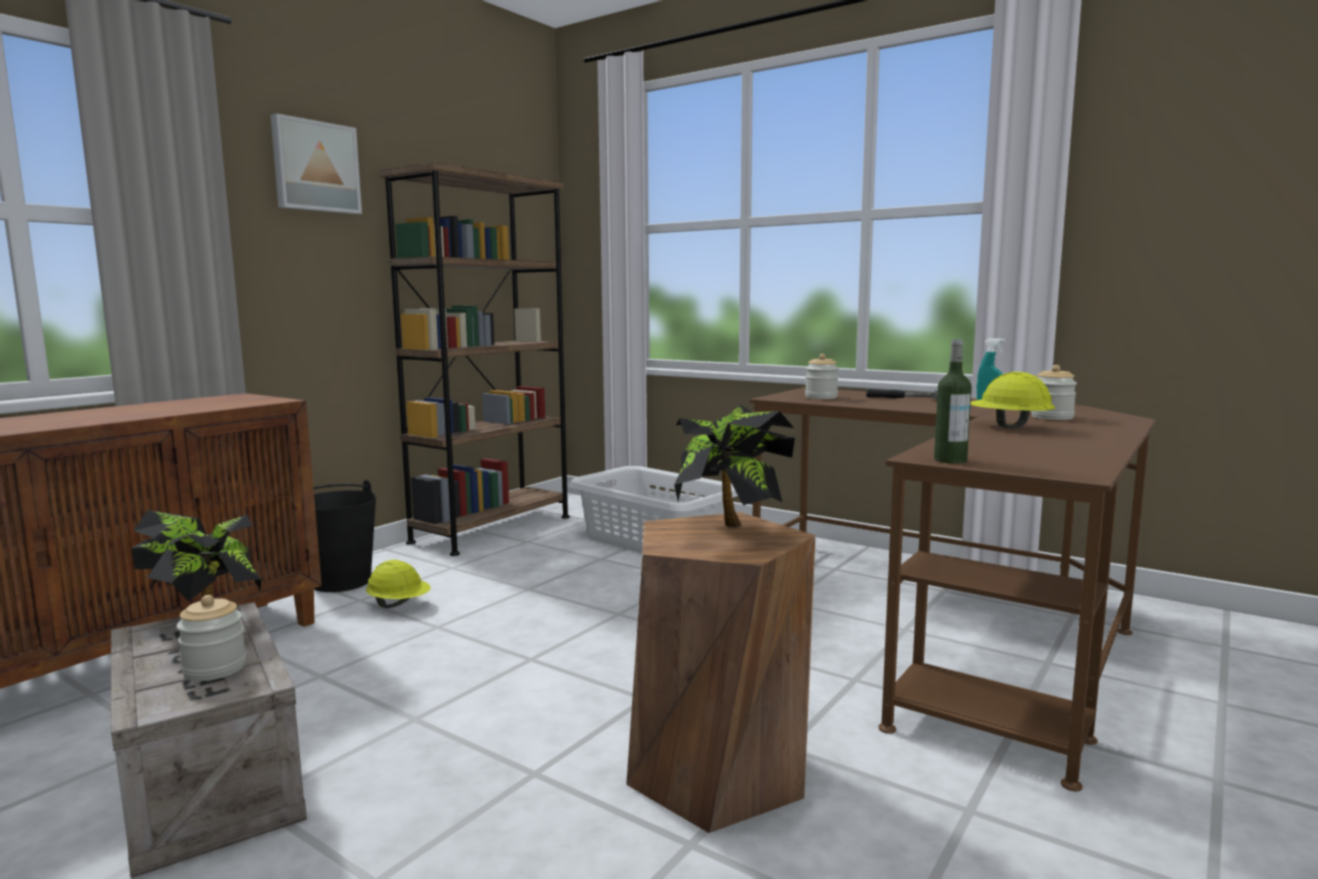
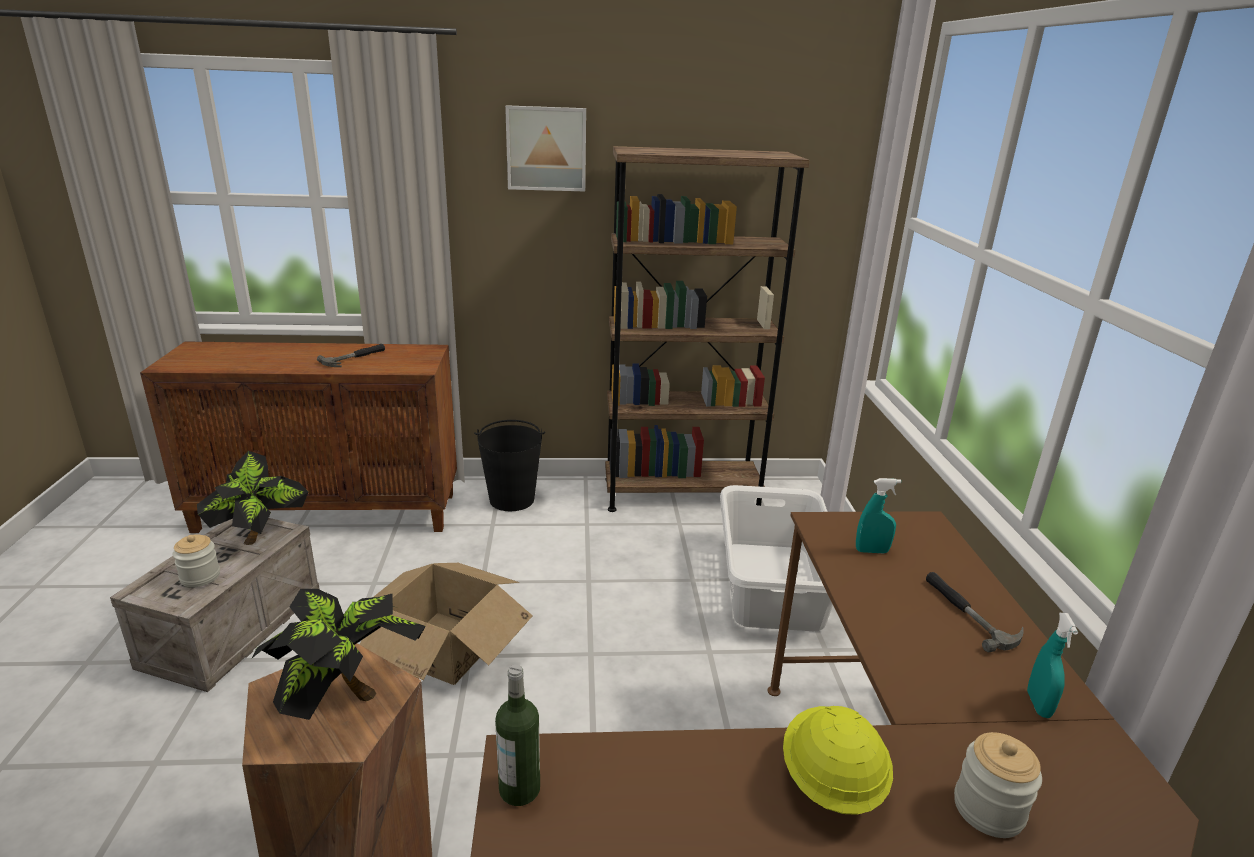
camera: 50 degrees right, 15 degrees up
yellow hard hat [366,560,431,608] -> none
jar [805,354,839,399] -> turquoise spray bottle [856,478,901,553]
none -> hammer [317,344,385,367]
none -> cardboard box [360,563,533,685]

